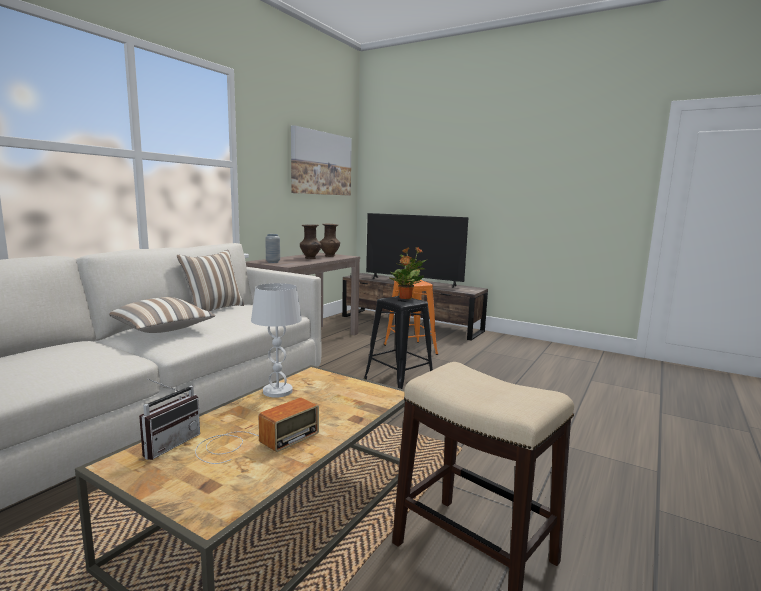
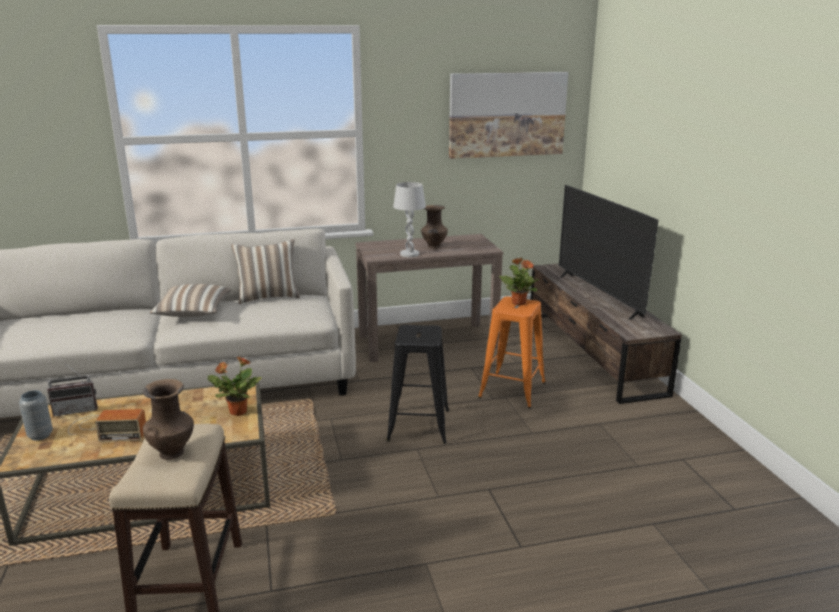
camera: 45 degrees right, 10 degrees up
white table lamp [251,283,302,398] -> white table lamp moved to [393,182,426,257]
grey vase [265,234,280,263] -> grey vase moved to [19,390,53,441]
brown vase [320,224,340,257] -> brown vase moved to [143,379,194,460]
potted plant [389,256,423,299] -> potted plant moved to [208,356,262,416]

